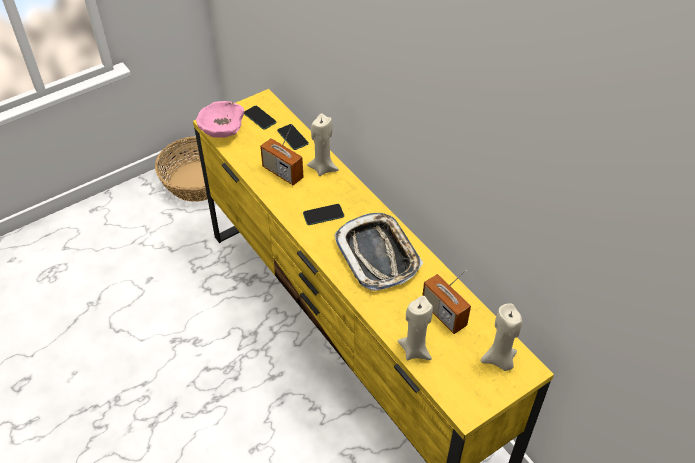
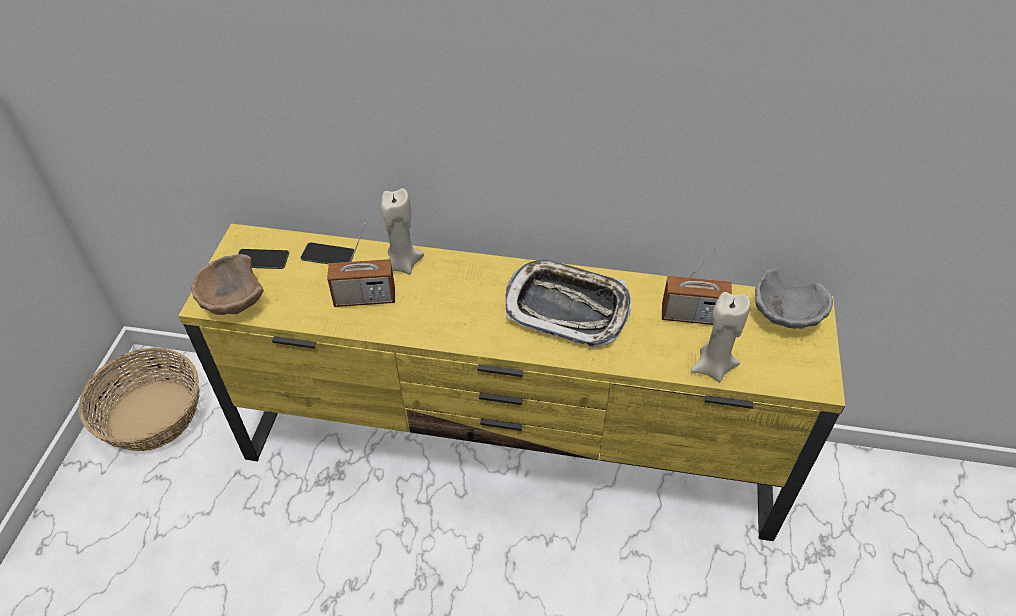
camera: 45 degrees left, 0 degrees up
pink bowl [196,101,244,137] -> brown bowl [191,254,264,315]
phone [303,204,344,225] -> none
beige candle [480,303,522,371] -> grey bowl [755,269,833,329]

